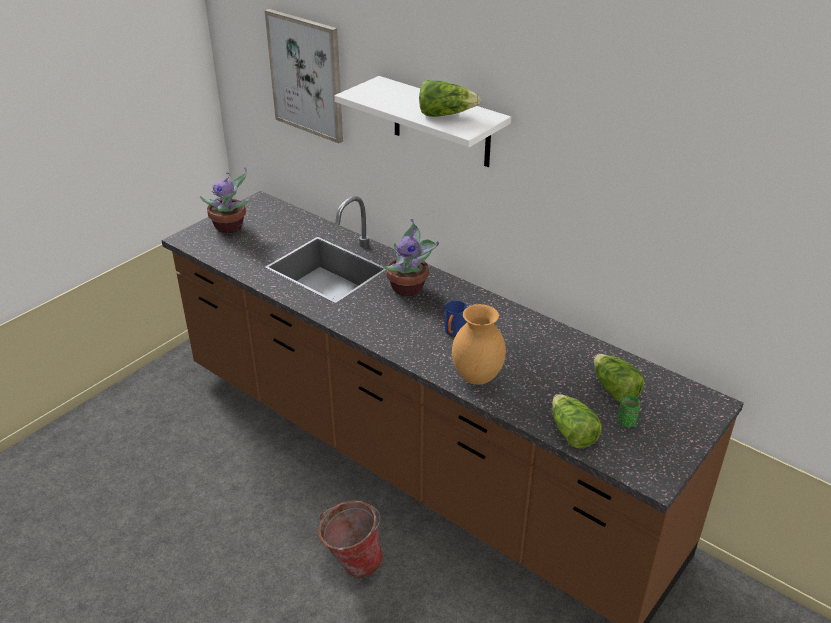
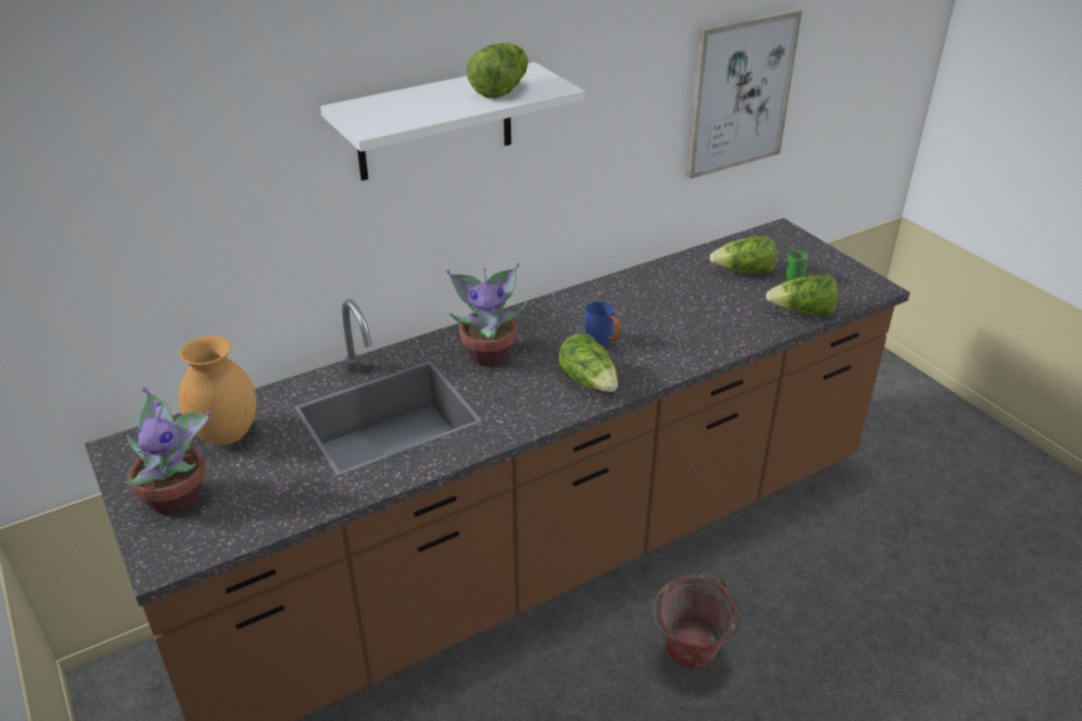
camera: 70 degrees left, 0 degrees up
picture [265,9,343,144] -> picture moved to [685,9,802,179]
brown vase [452,304,506,385] -> brown vase moved to [179,336,256,445]
none -> lettuce [559,333,618,392]

